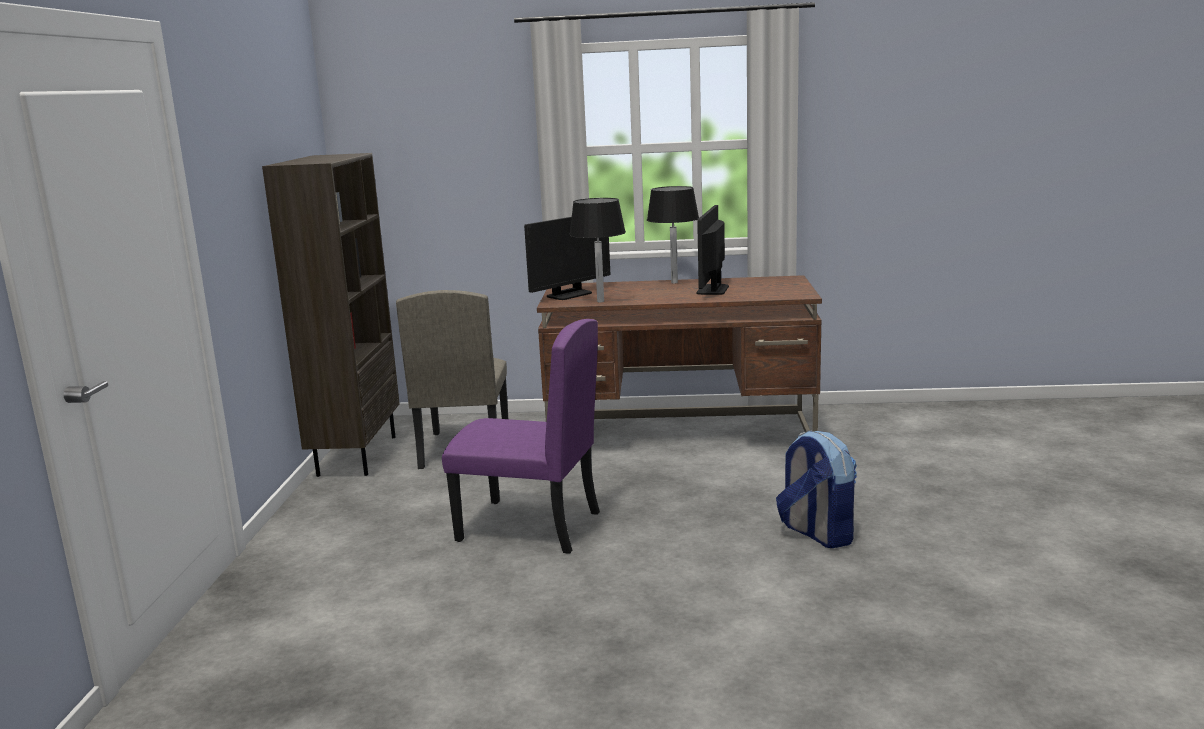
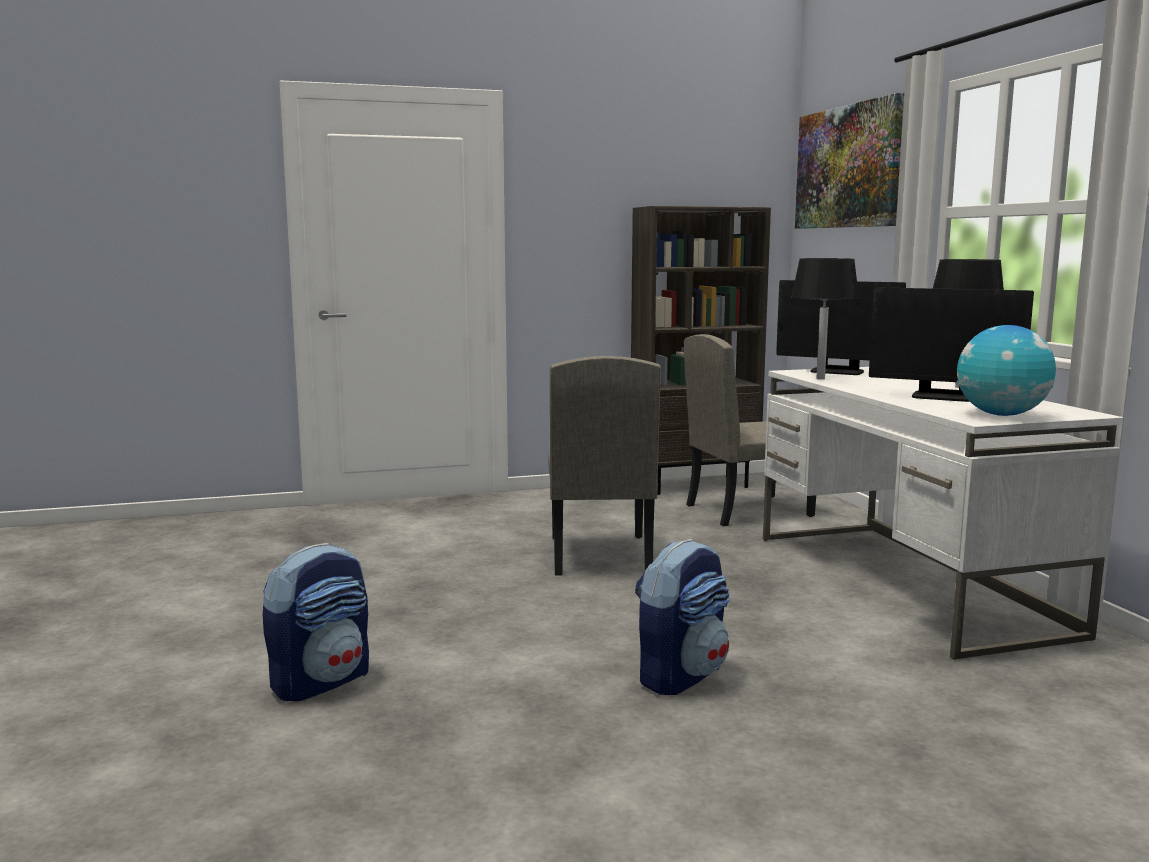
camera: 70 degrees right, 5 degrees down
purple chair [442,319,600,554] -> beige chair [548,356,661,575]
brown desk [537,275,822,432] -> white desk [763,367,1124,660]
monitor [696,205,729,295] -> monitor turned 150 degrees counterclockwise [869,287,1034,402]
none -> backpack [262,543,369,701]
none -> picture [795,93,904,229]
none -> globe [957,325,1056,416]

